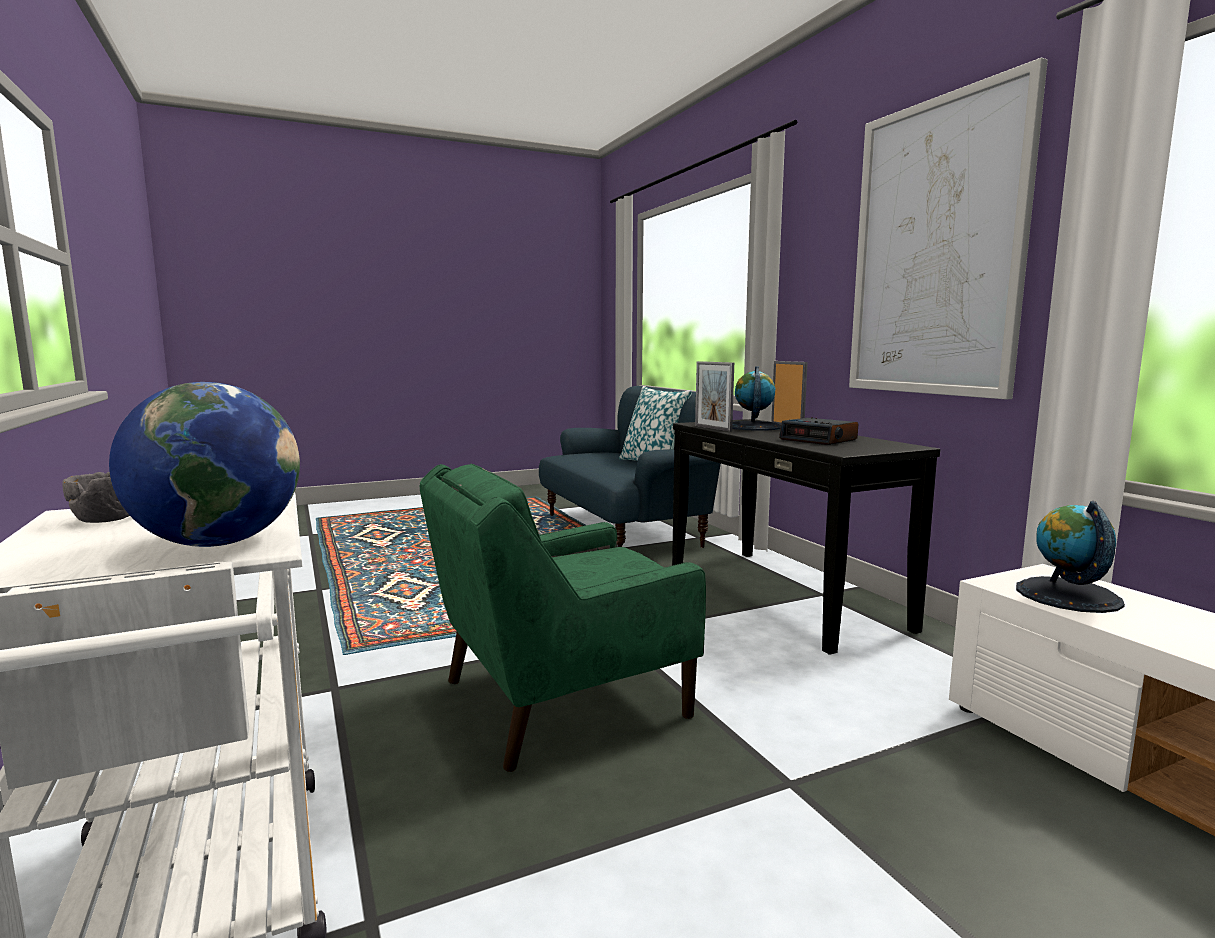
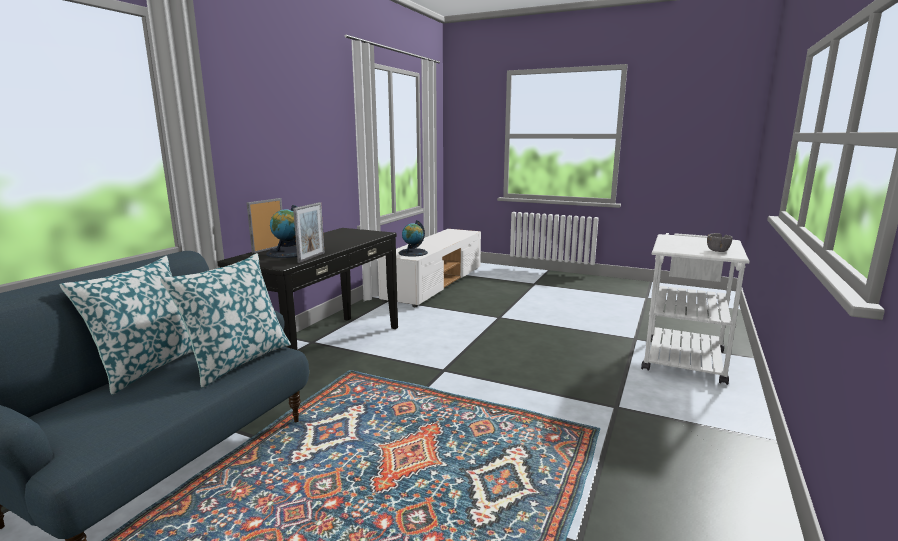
camera: 130 degrees left, 5 degrees up
globe [109,382,300,547] -> none
green armchair [420,464,706,772] -> none
alarm clock [779,417,858,445] -> none
picture [849,58,1048,399] -> none
none -> pillow [160,253,291,388]

